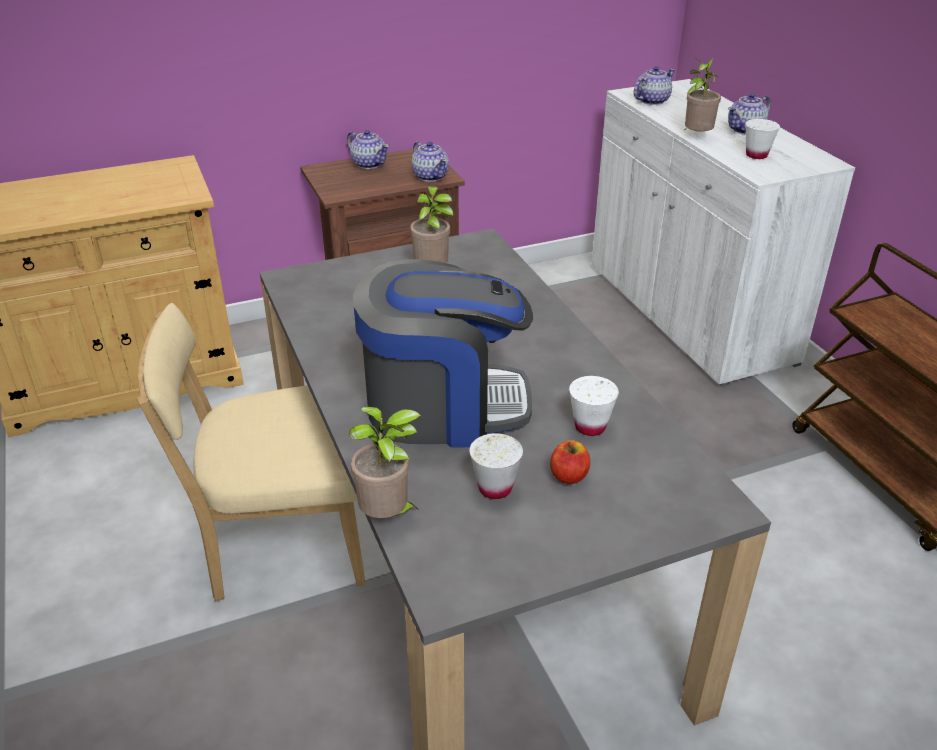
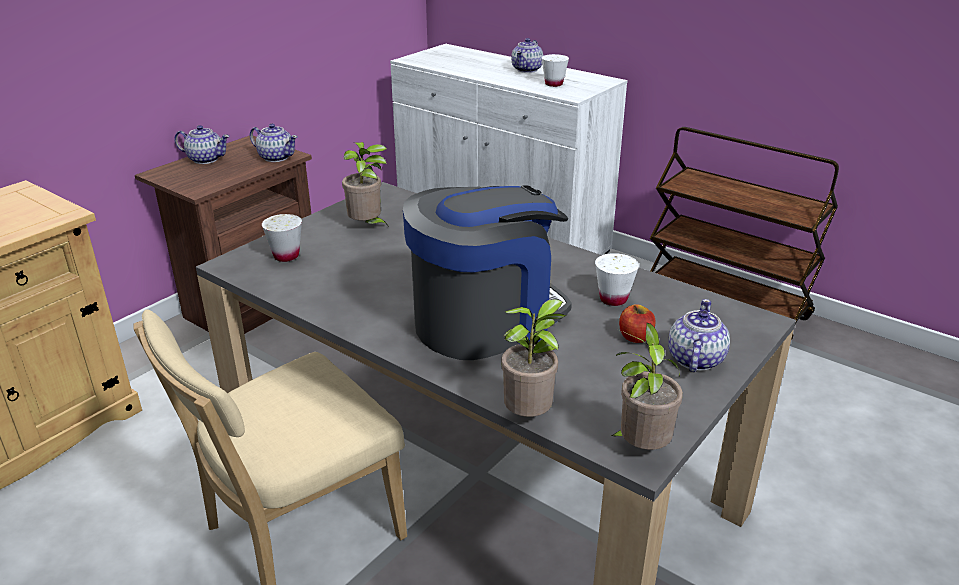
camera: 30 degrees left, 5 degrees down
white cup [470,433,523,499] -> white cup moved to [262,214,302,262]
teapot [634,66,675,105] -> teapot moved to [668,299,730,372]
potted plant [684,57,721,132] -> potted plant moved to [611,323,683,450]

